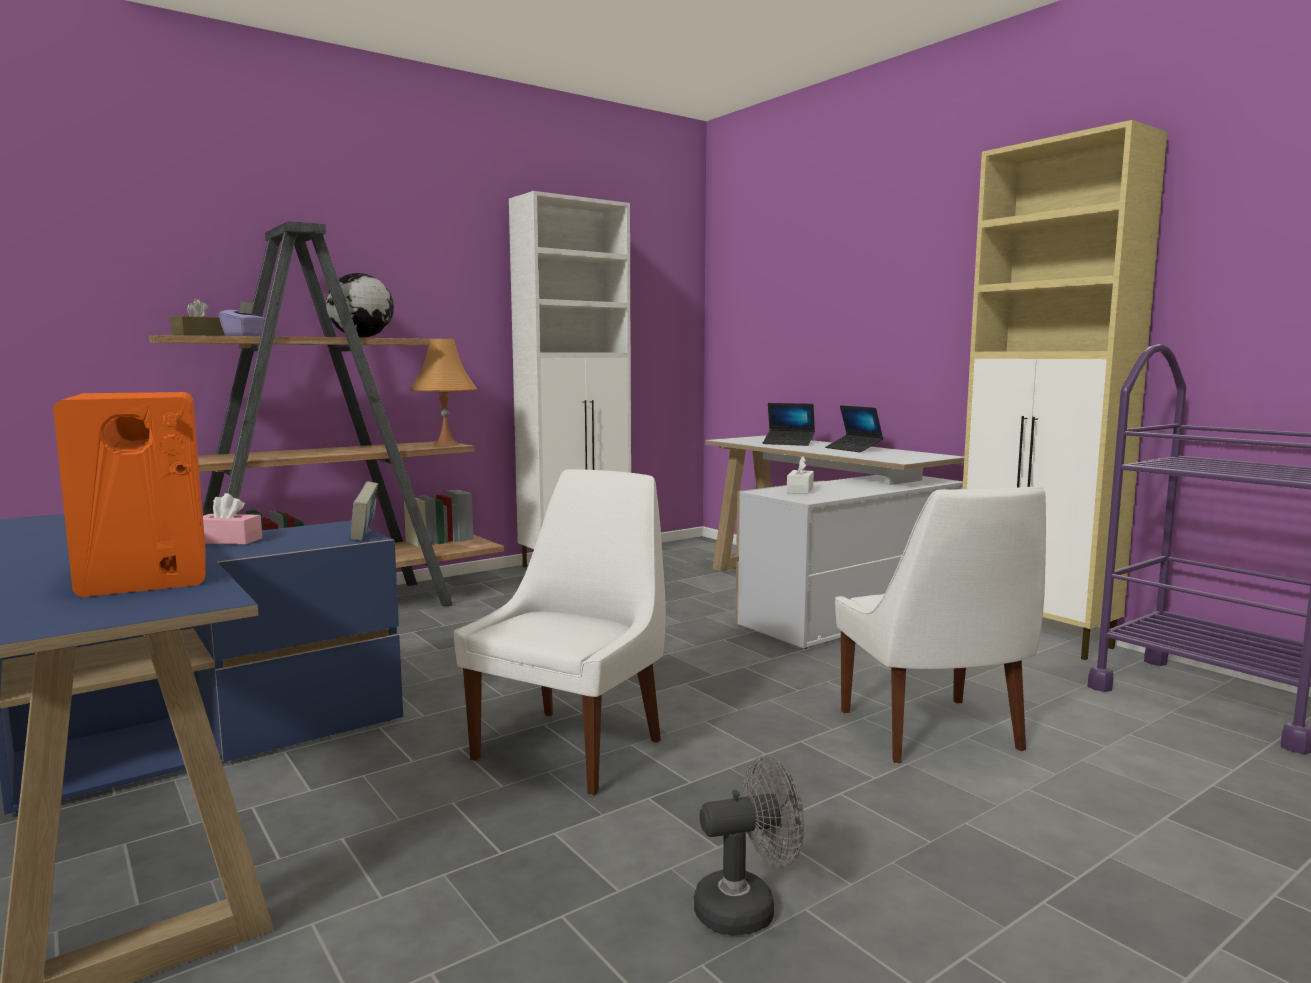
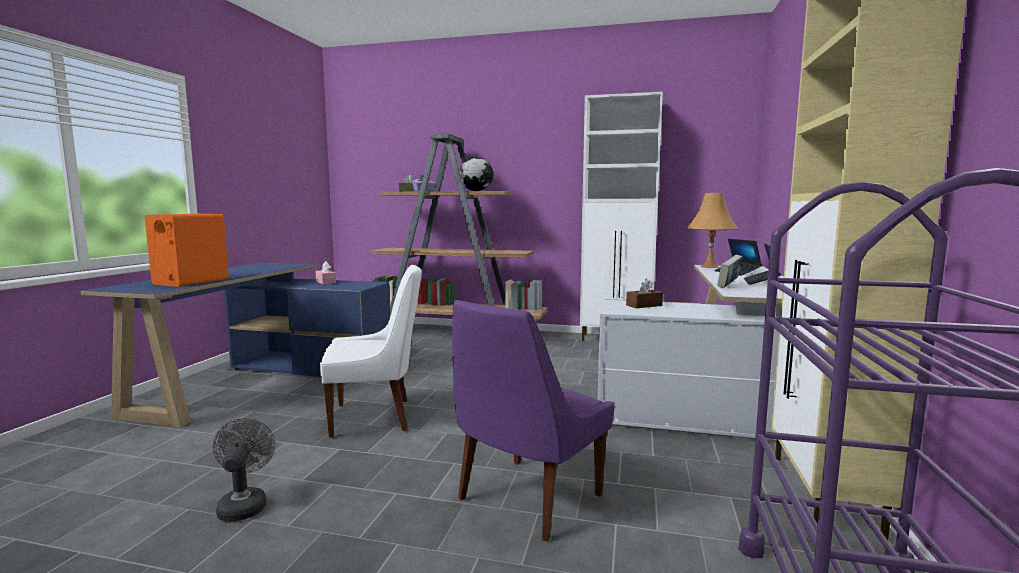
camera: 50 degrees right, 0 degrees up
book [350,482,378,541] -> book moved to [717,255,743,288]
orange table lamp [410,339,477,446] -> orange table lamp moved to [687,193,738,268]
grey fan [694,756,804,936] -> grey fan turned 135 degrees counterclockwise [213,418,275,522]
white tissue box [787,456,814,494] -> brown tissue box [626,279,663,308]
white chair [835,486,1046,764] -> purple chair [452,300,615,542]

